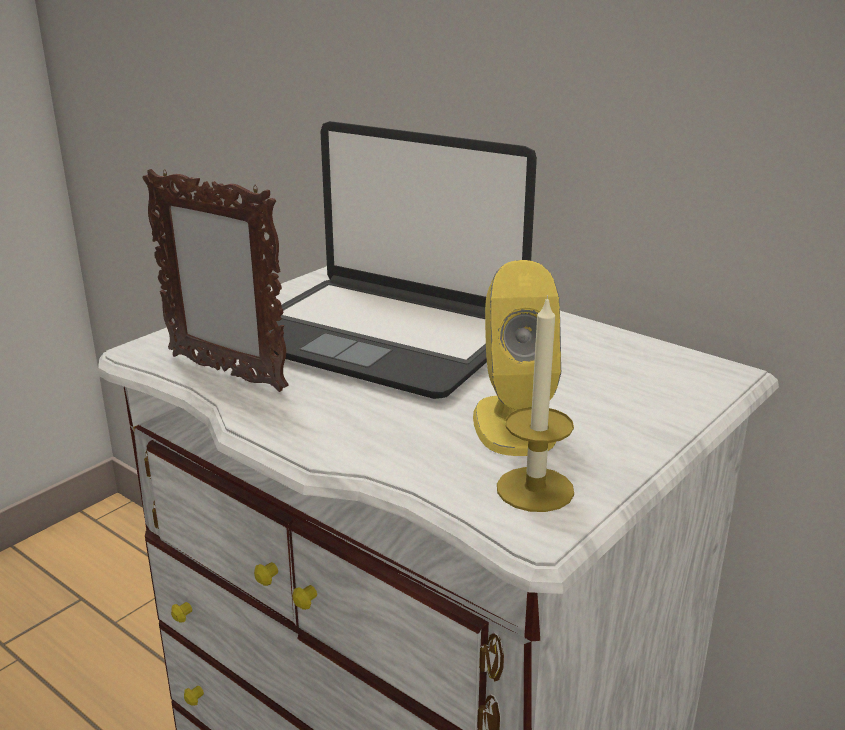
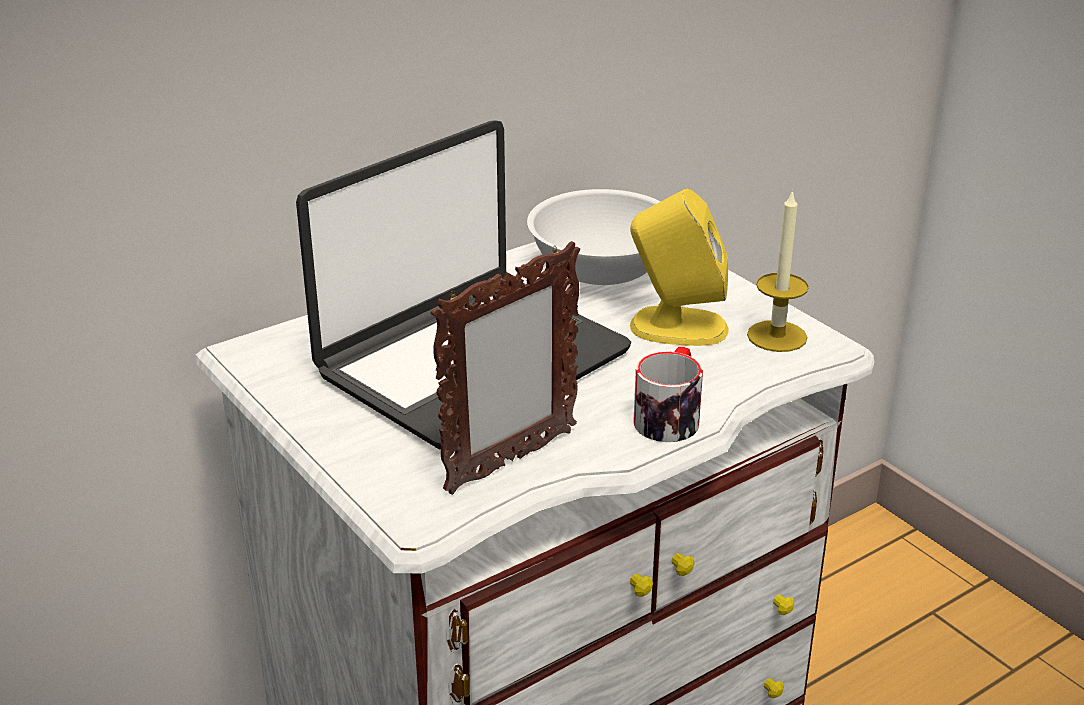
camera: 75 degrees left, 5 degrees up
none -> white bowl [527,189,661,285]
none -> mug [633,347,703,442]

